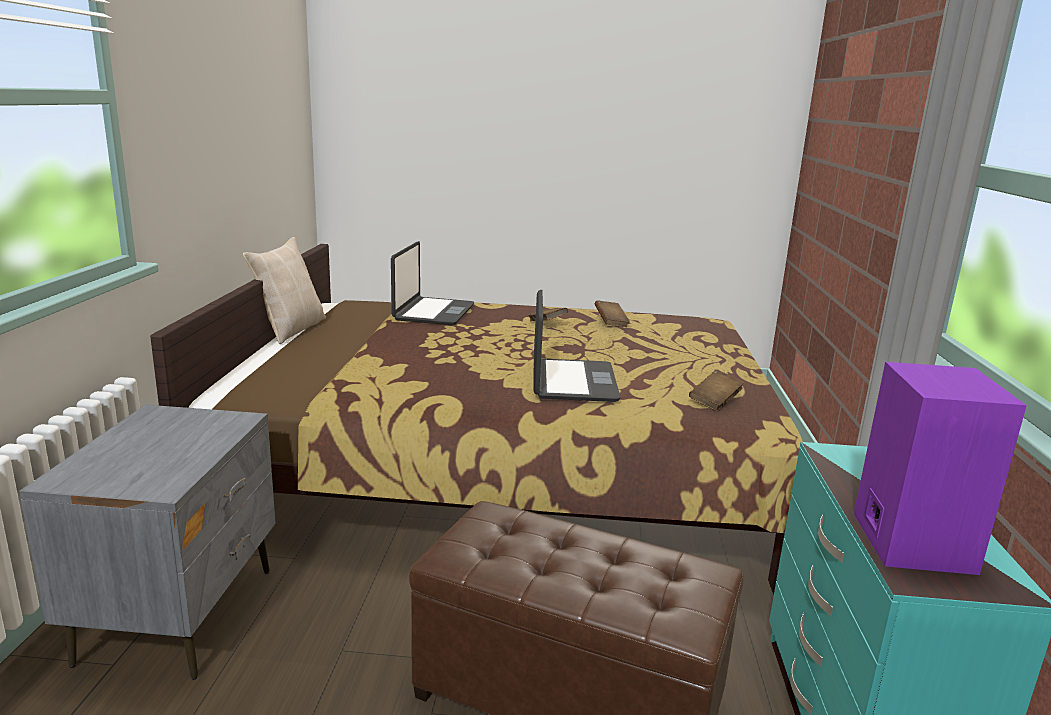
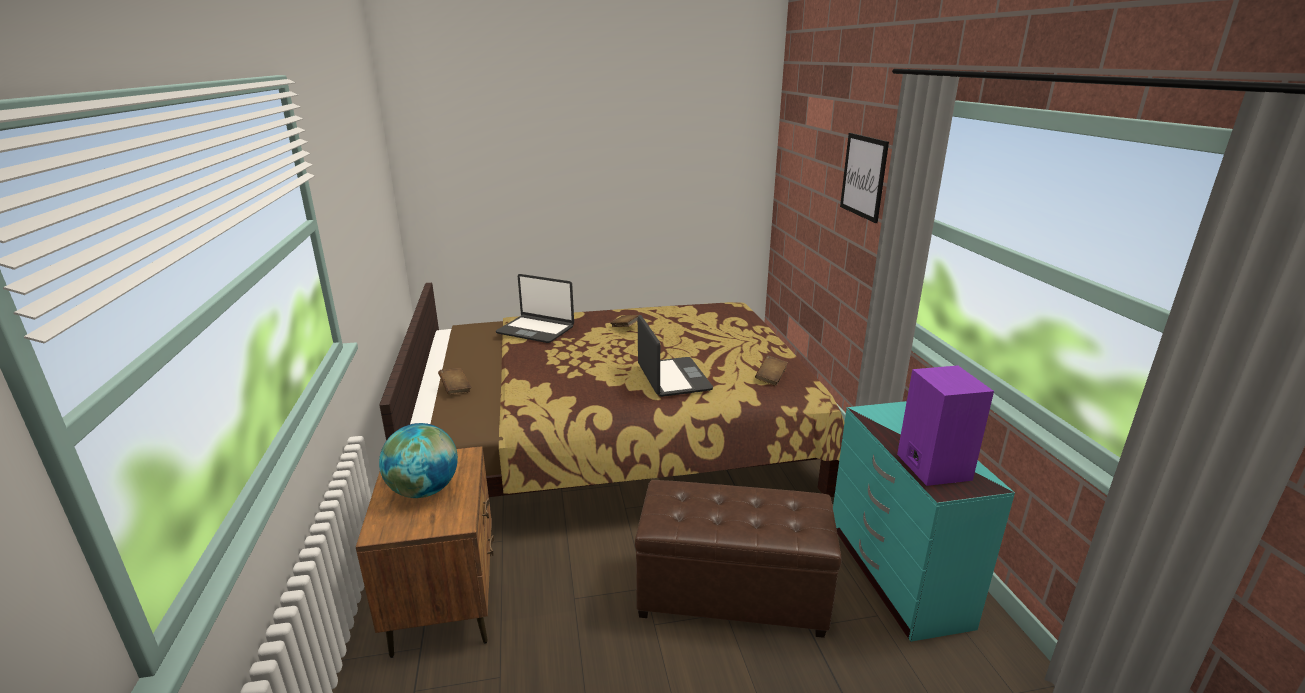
camera: 15 degrees left, 5 degrees up
grey nightstand [19,405,276,680] -> brown nightstand [356,446,494,658]
beige pillow [243,237,326,344] -> none
laptop [391,241,474,325] -> laptop turned 120 degrees clockwise [496,274,574,343]
brown book [595,301,630,327] -> brown book moved to [438,368,471,394]
none -> globe [379,423,458,498]
none -> picture [840,133,889,223]

